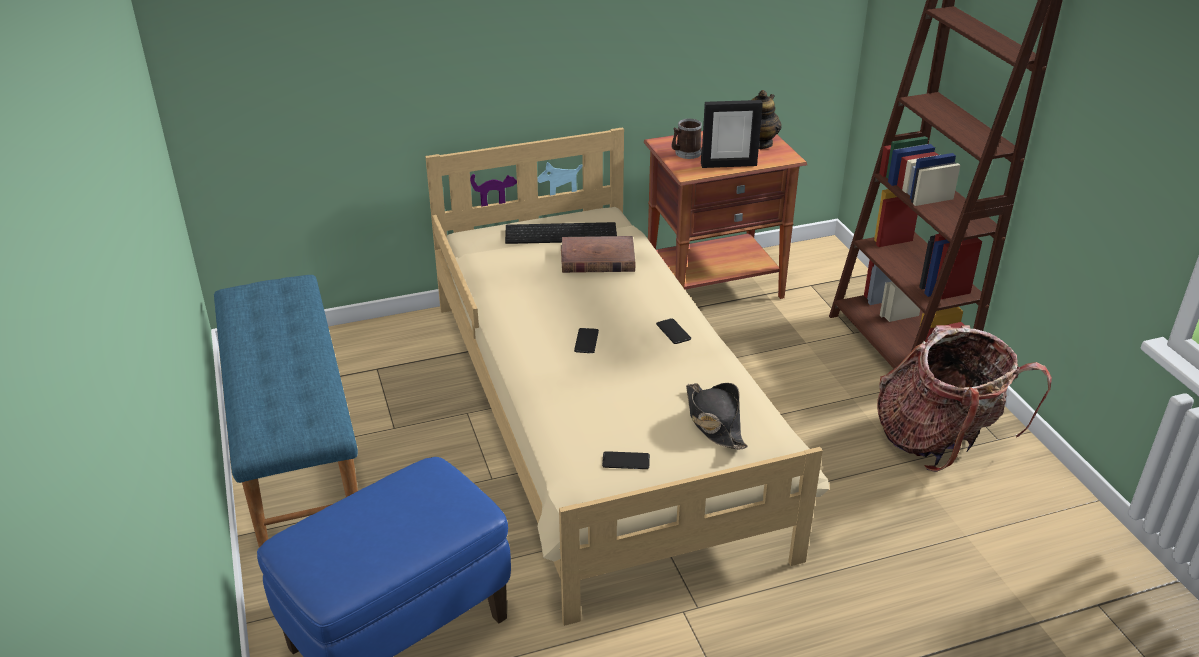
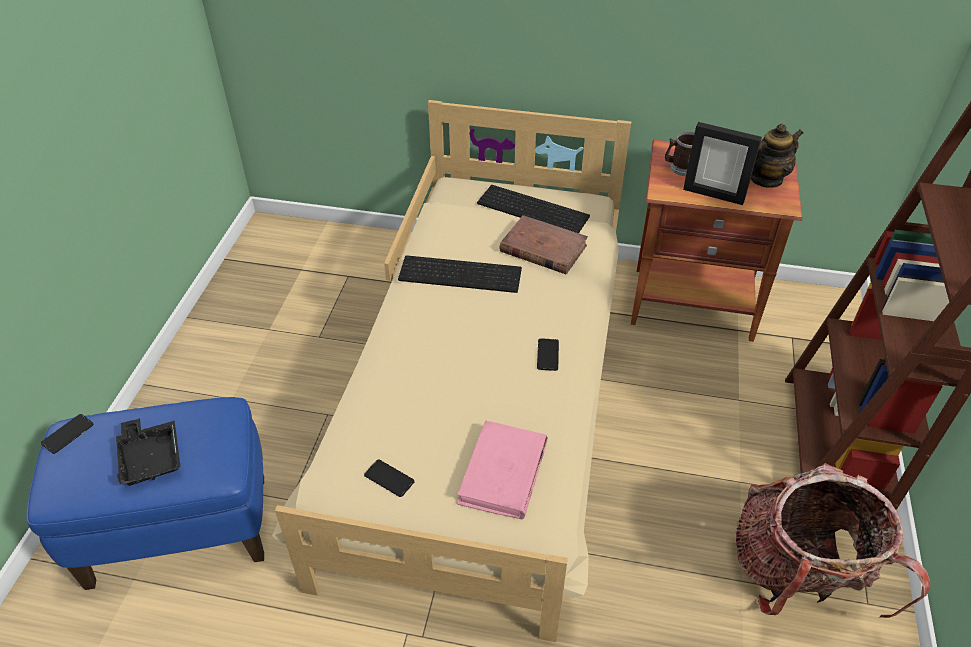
camera: 30 degrees right, 10 degrees up
blue bench [214,275,358,547] -> none
phone [574,328,599,353] -> phone moved to [41,414,94,454]
black hat [686,383,748,449] -> pink book [456,420,548,519]
none -> black tray [116,418,181,486]
none -> keyboard [398,255,522,293]

